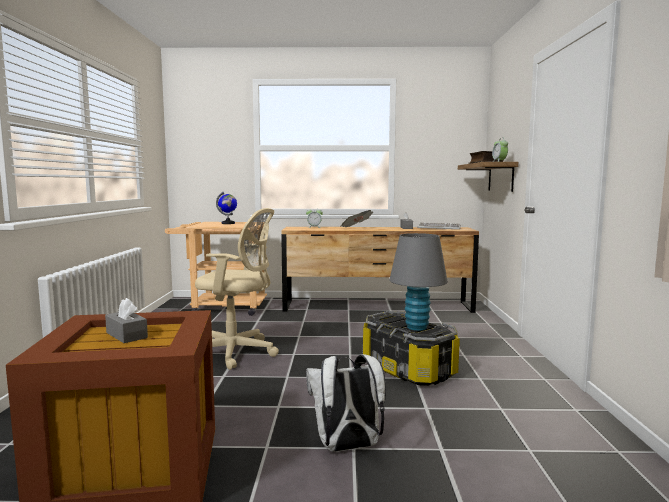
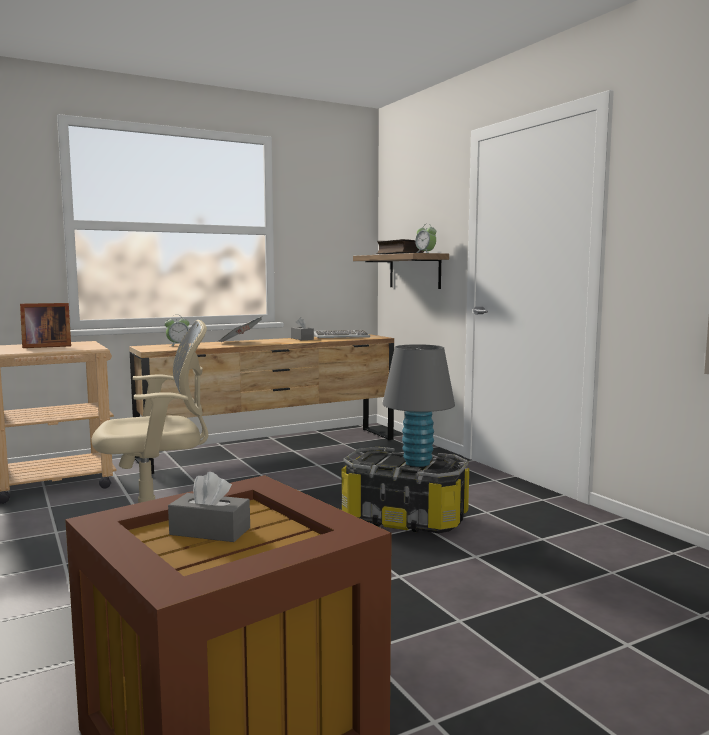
camera: 30 degrees left, 0 degrees up
globe [216,192,237,224] -> picture frame [20,303,71,348]
white backpack [306,354,386,452] -> none

